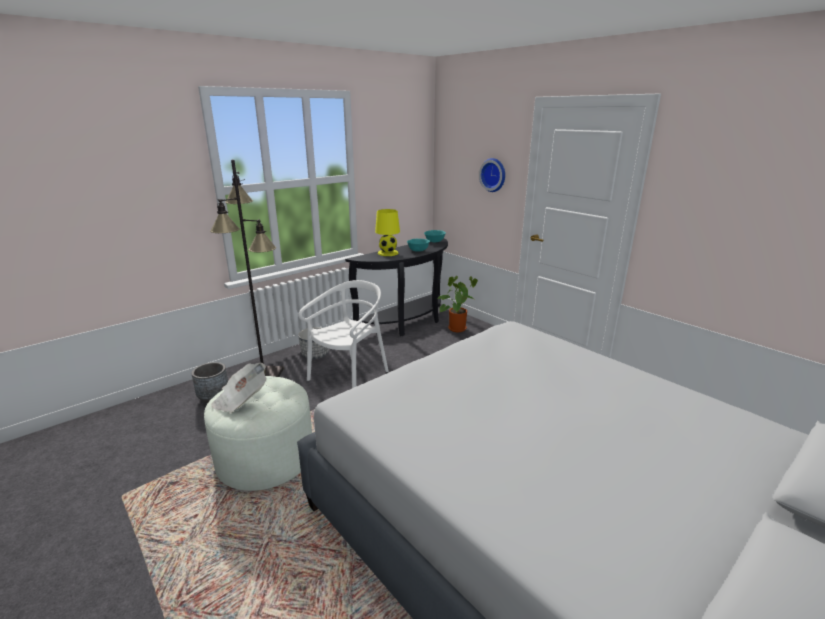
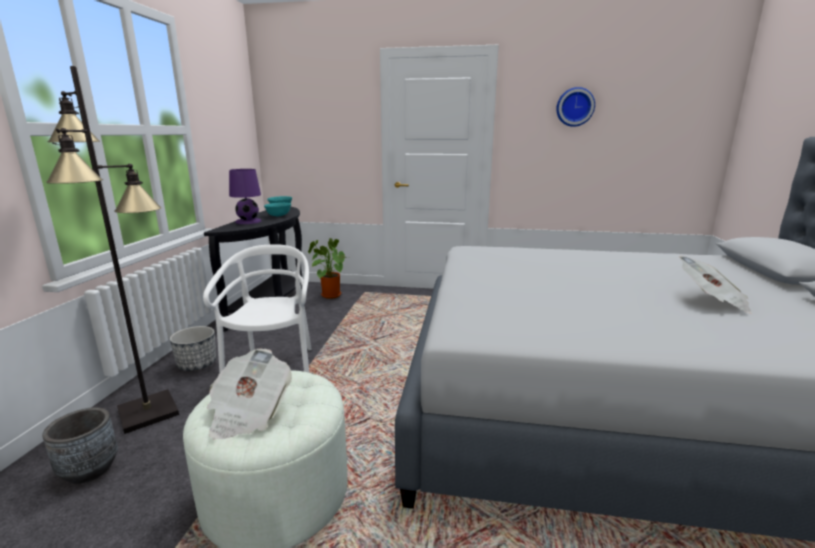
camera: 40 degrees left, 5 degrees down
yellow table lamp [375,209,400,256] -> purple table lamp [229,169,261,224]
wall clock [479,158,505,192] -> wall clock moved to [556,87,595,127]
none -> newspaper [679,255,752,314]

